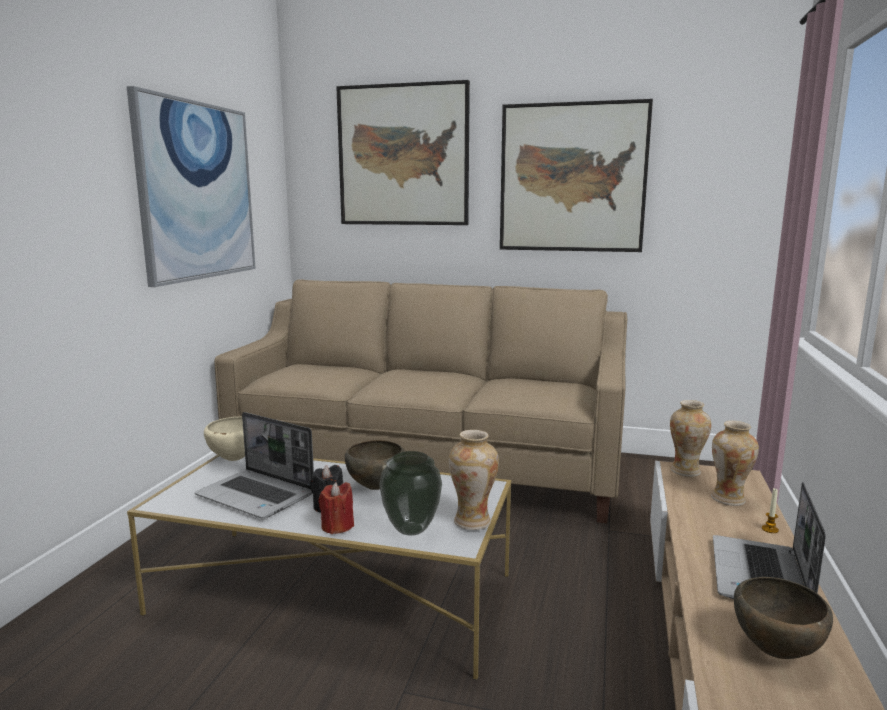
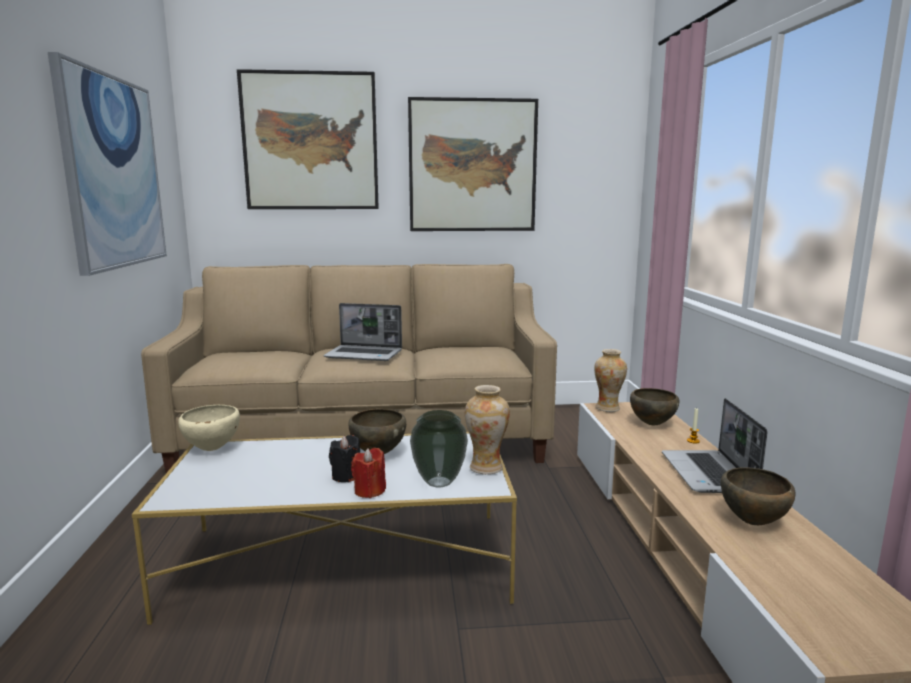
camera: 20 degrees left, 0 degrees up
laptop [194,412,314,518] -> laptop moved to [323,303,402,361]
vase [711,421,759,506] -> brown bowl [630,388,679,425]

